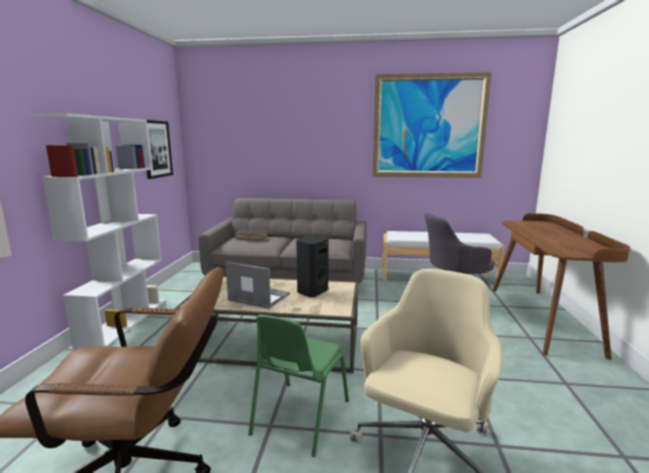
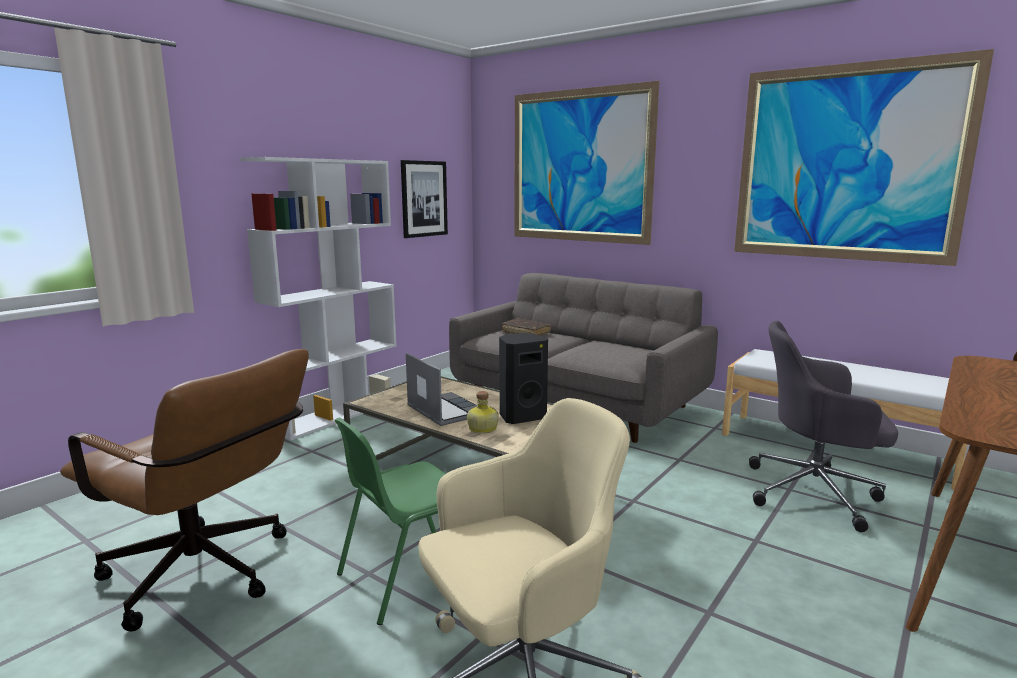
camera: 30 degrees right, 0 degrees up
none -> bottle [467,391,499,434]
none -> picture [514,81,659,245]

